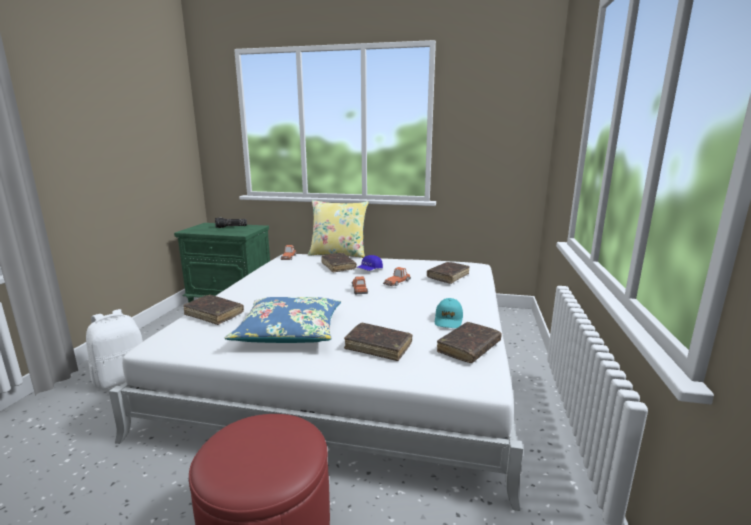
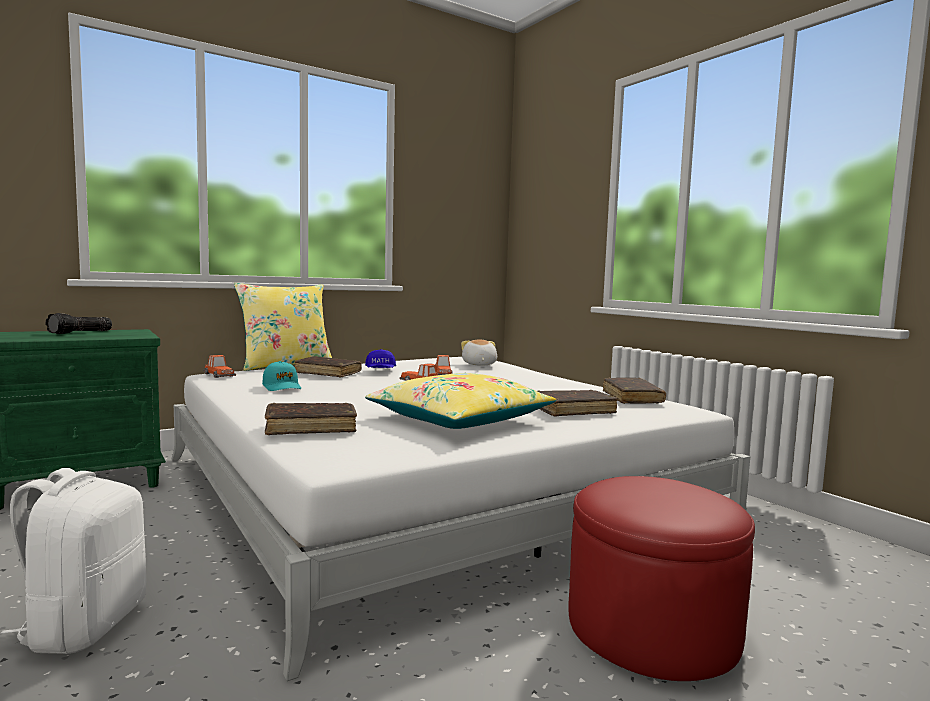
camera: 45 degrees left, 10 degrees down
blue pillow [225,297,341,343] -> yellow pillow [365,373,556,429]
brown book [427,262,470,284] -> plush toy [461,340,497,366]
turquoise cap [435,298,463,328] -> turquoise cap moved to [262,361,301,391]

